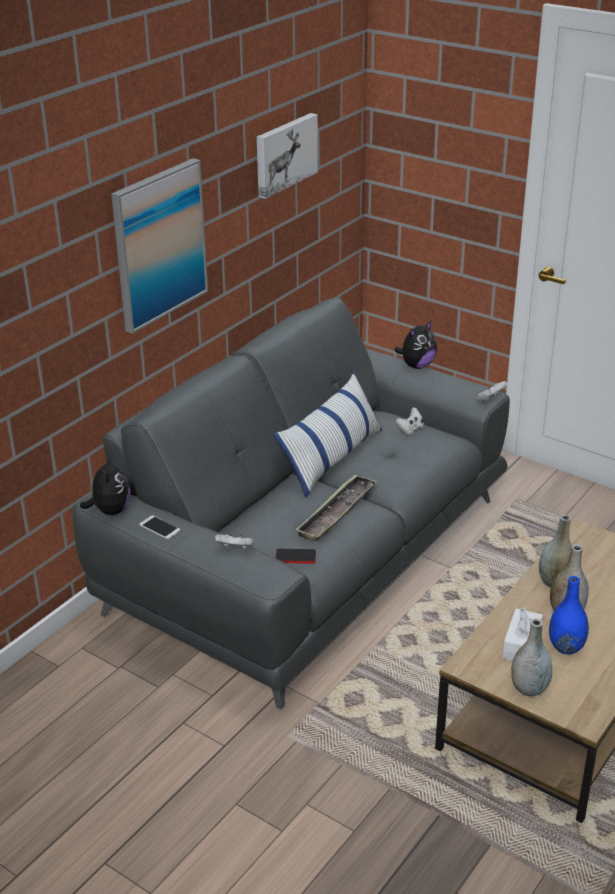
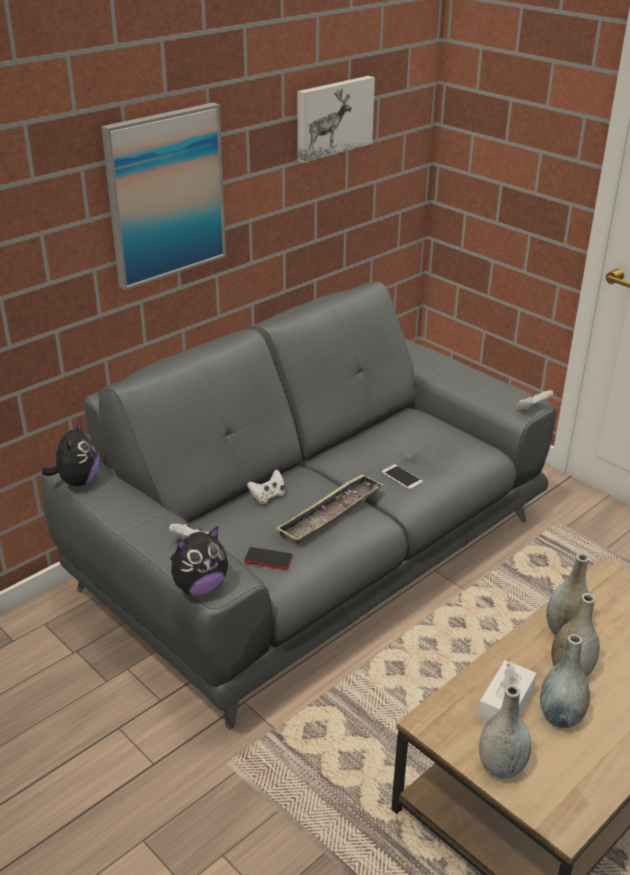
camera: 10 degrees right, 0 degrees up
phone [140,515,181,539] -> phone moved to [382,464,423,490]
pillow [273,372,382,498] -> none
plush toy [394,321,437,369] -> plush toy moved to [170,526,228,595]
white game controller [395,407,424,435] -> white game controller moved to [247,469,285,504]
blue vase [549,576,589,654] -> grey vase [540,634,590,728]

